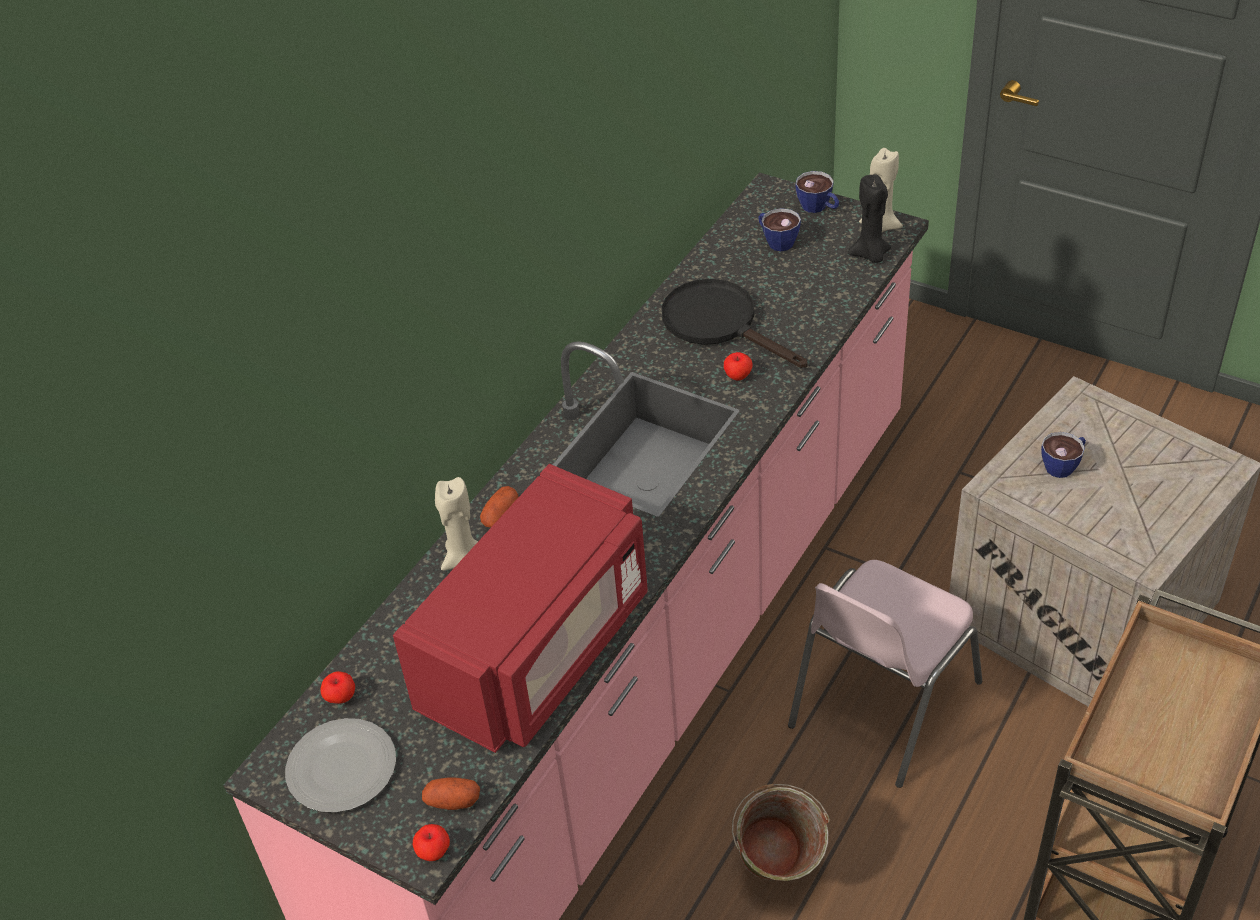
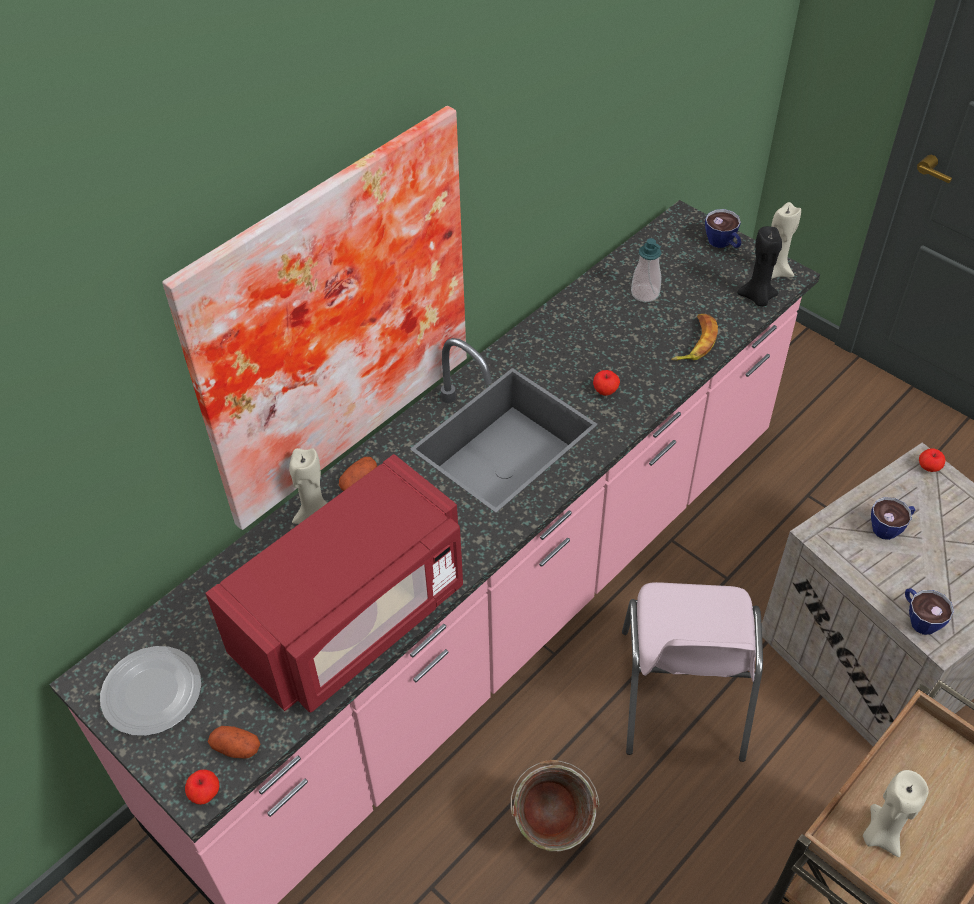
camera: 10 degrees right, 5 degrees up
apple [320,671,355,704] -> apple moved to [919,448,946,472]
black frying pan [662,279,807,368] -> none
cup [758,208,801,251] -> cup moved to [905,588,954,635]
pink chair [788,560,982,788] -> pink chair turned 45 degrees counterclockwise [622,582,763,762]
none -> picture [162,106,467,530]
none -> soap dispenser [631,238,661,302]
none -> banana [672,314,718,361]
none -> beige candle [863,770,929,857]

